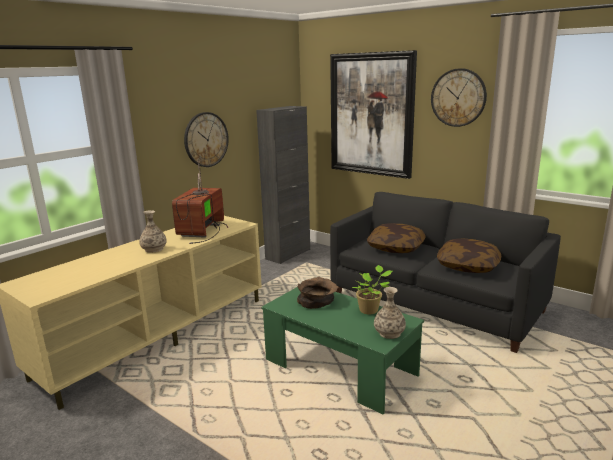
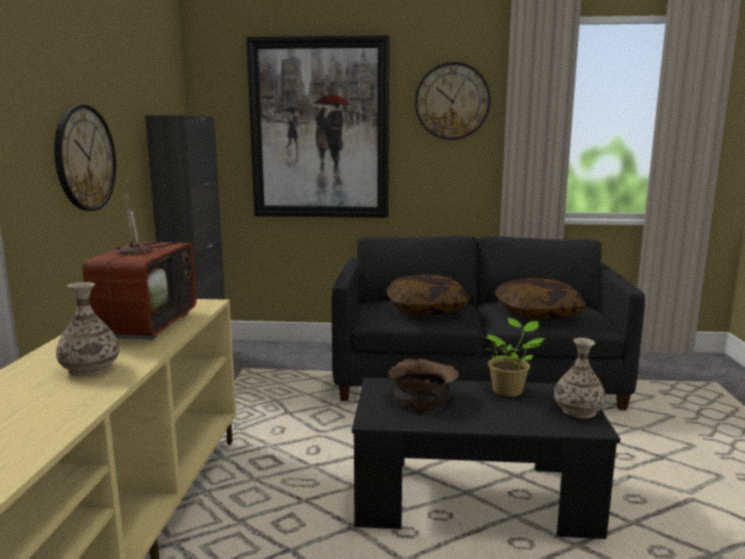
camera: 35 degrees left, 5 degrees down
television [172,162,228,244] -> television turned 150 degrees counterclockwise [82,180,197,339]
green coffee table [261,287,424,414] -> black coffee table [352,378,620,539]

